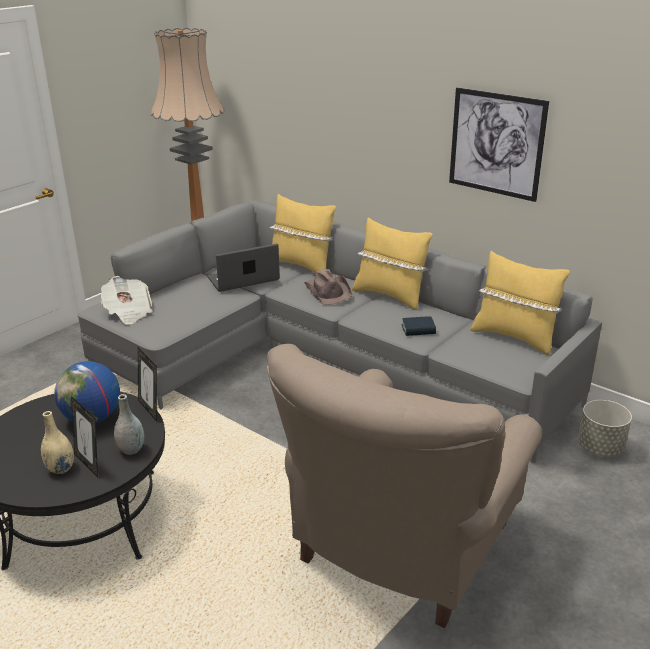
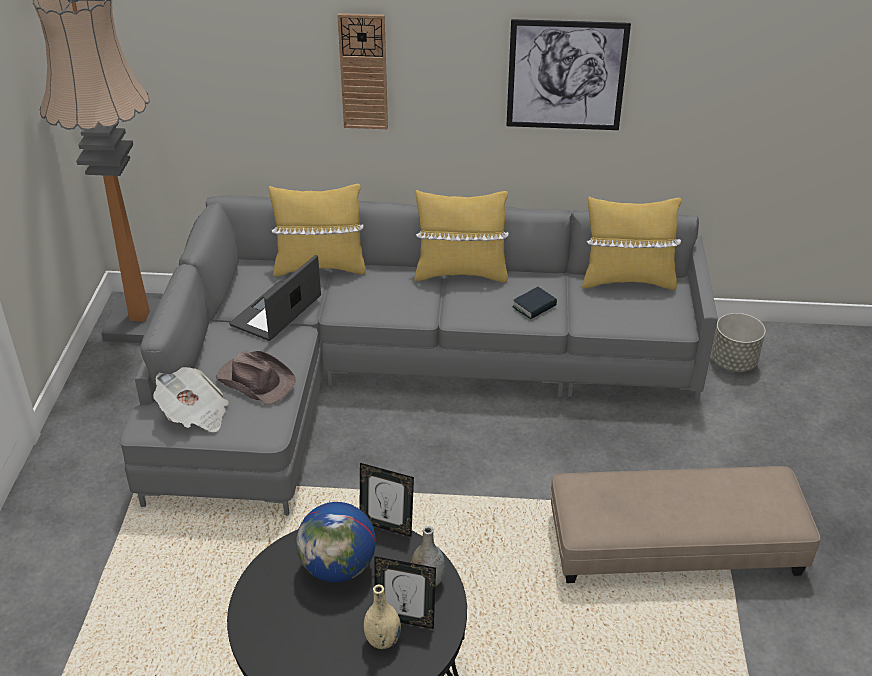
camera: 35 degrees left, 10 degrees up
beige armchair [267,344,543,628] -> beige ottoman [550,466,820,583]
brown hat [304,269,352,305] -> brown hat moved to [216,351,296,405]
none -> wall clock [337,13,388,129]

